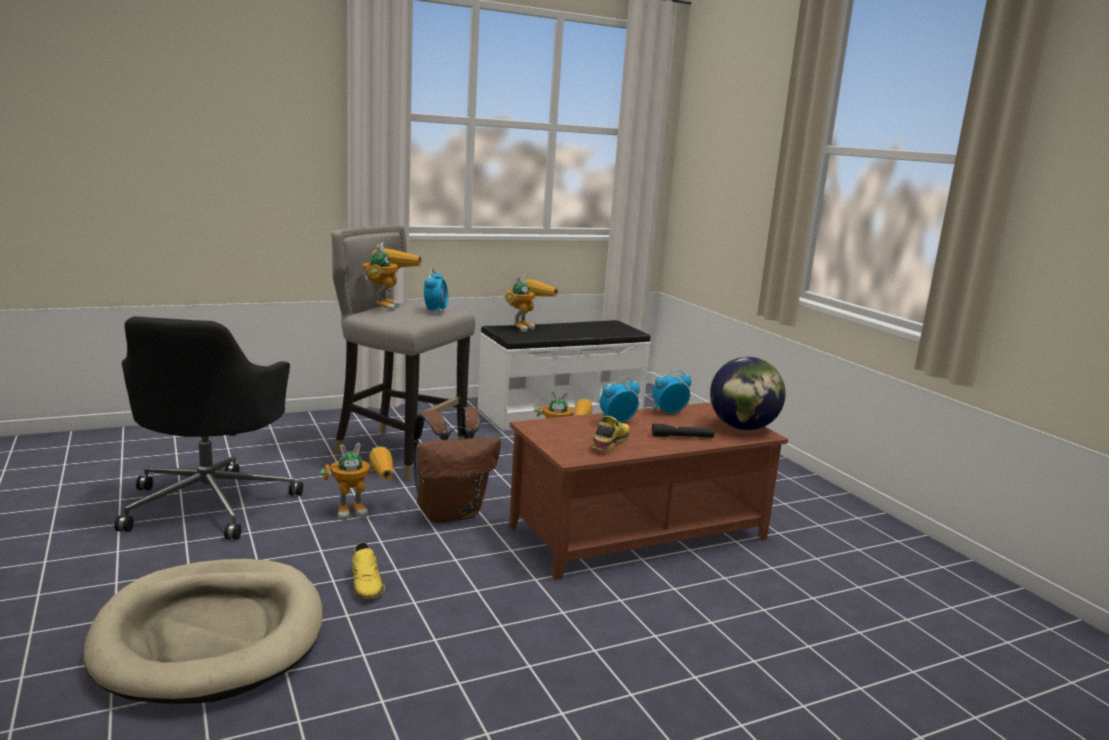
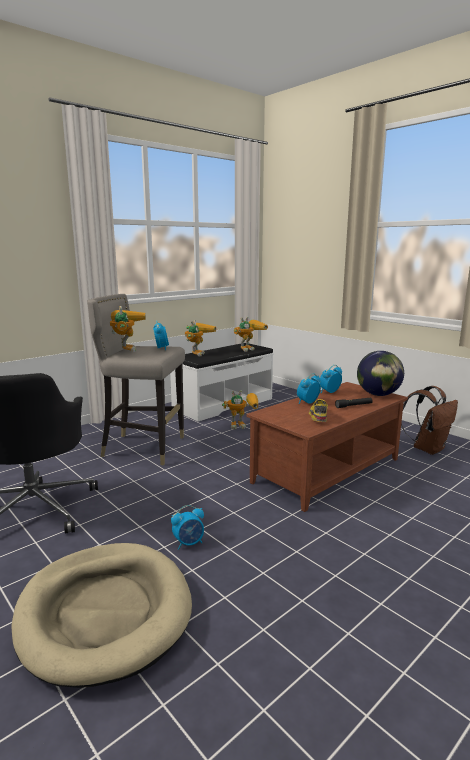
camera: 15 degrees left, 0 degrees up
toy robot [320,443,393,520] -> toy robot moved to [234,317,268,352]
yellow shoe [352,542,385,599] -> alarm clock [171,505,204,550]
brown backpack [413,407,501,523] -> brown backpack moved to [401,386,458,455]

